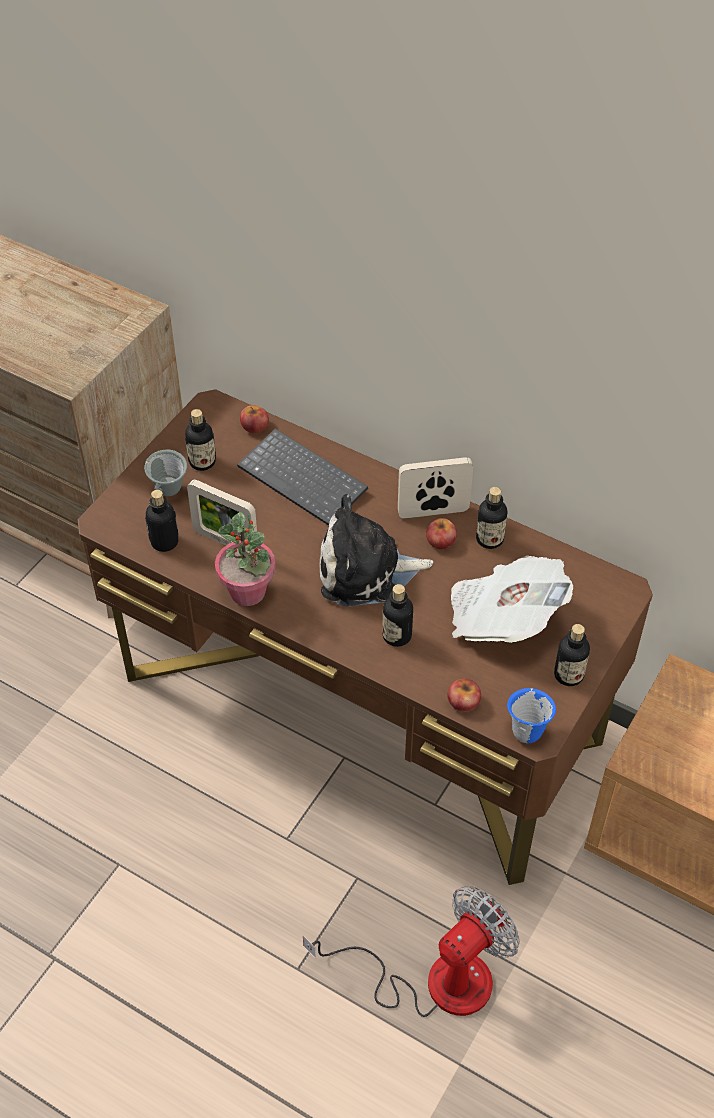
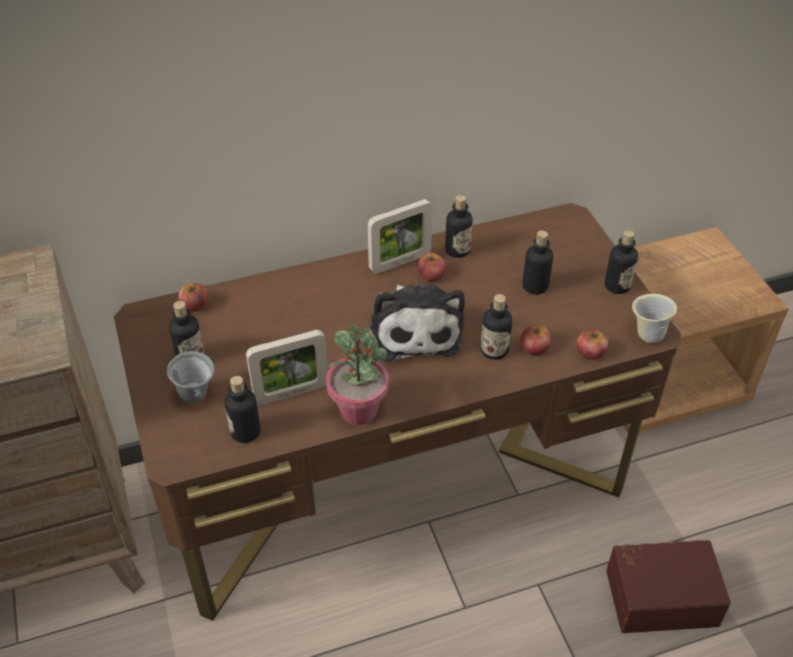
camera: 50 degrees left, 5 degrees down
keyboard [237,428,368,526] -> none
fan [303,886,520,1017] -> brown storage box [606,540,731,633]
plush toy [320,494,433,606] -> plush toy turned 45 degrees counterclockwise [370,284,465,361]
picture frame [398,457,473,519] -> picture frame turned 150 degrees counterclockwise [368,199,433,274]
newspaper [451,555,573,643] -> bottle [522,231,553,295]
blue mug [507,688,556,743] -> beige mug [632,294,677,343]
none -> apple [520,324,552,356]

